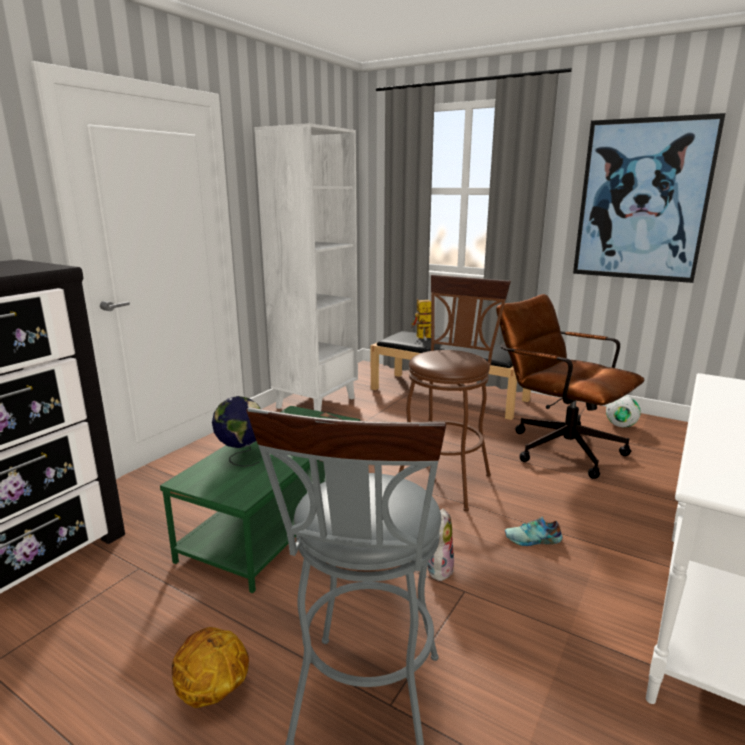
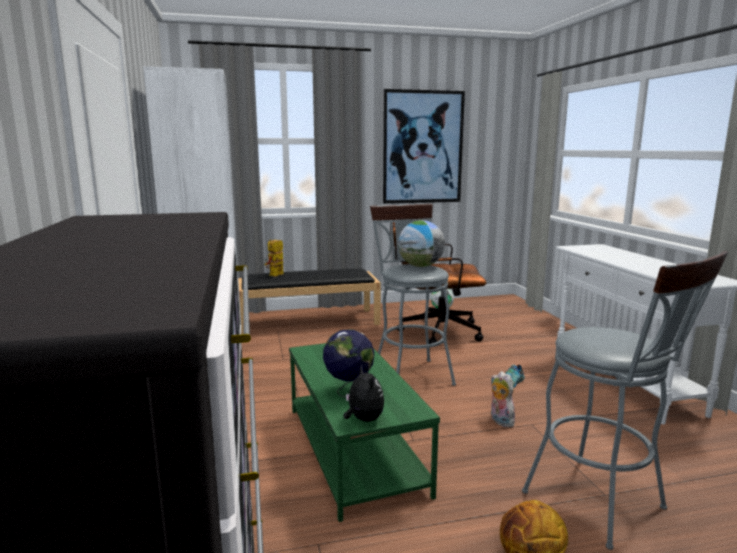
camera: 45 degrees left, 5 degrees down
brown stool [399,275,511,511] -> grey stool [370,204,456,386]
none -> plush toy [344,365,384,422]
none -> globe [398,220,445,267]

